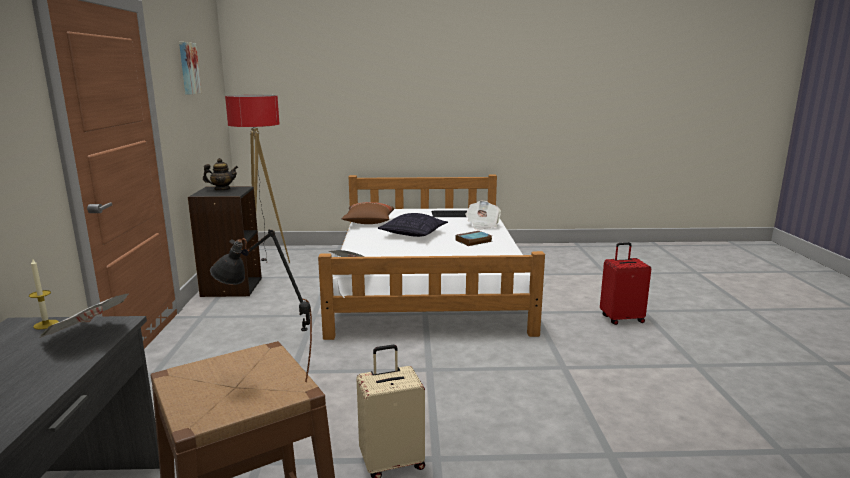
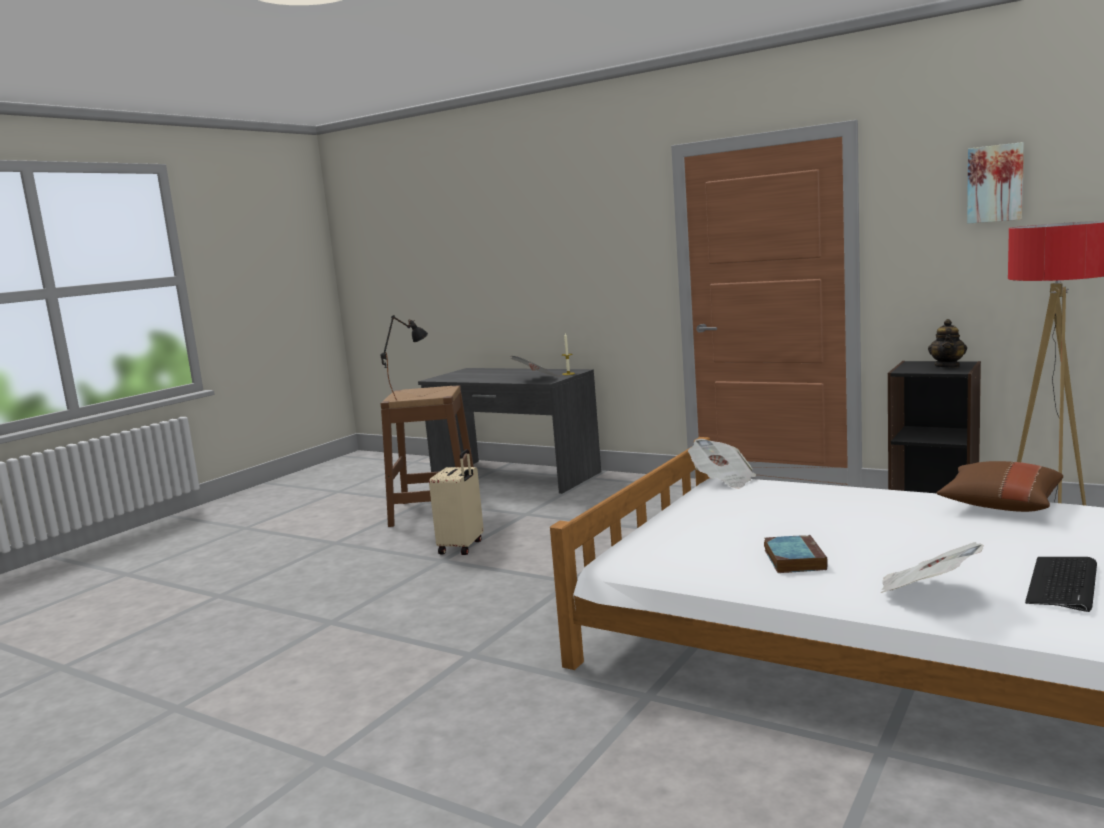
camera: 125 degrees right, 5 degrees down
pillow [378,213,448,237] -> none
red suitcase [600,242,651,325] -> none

